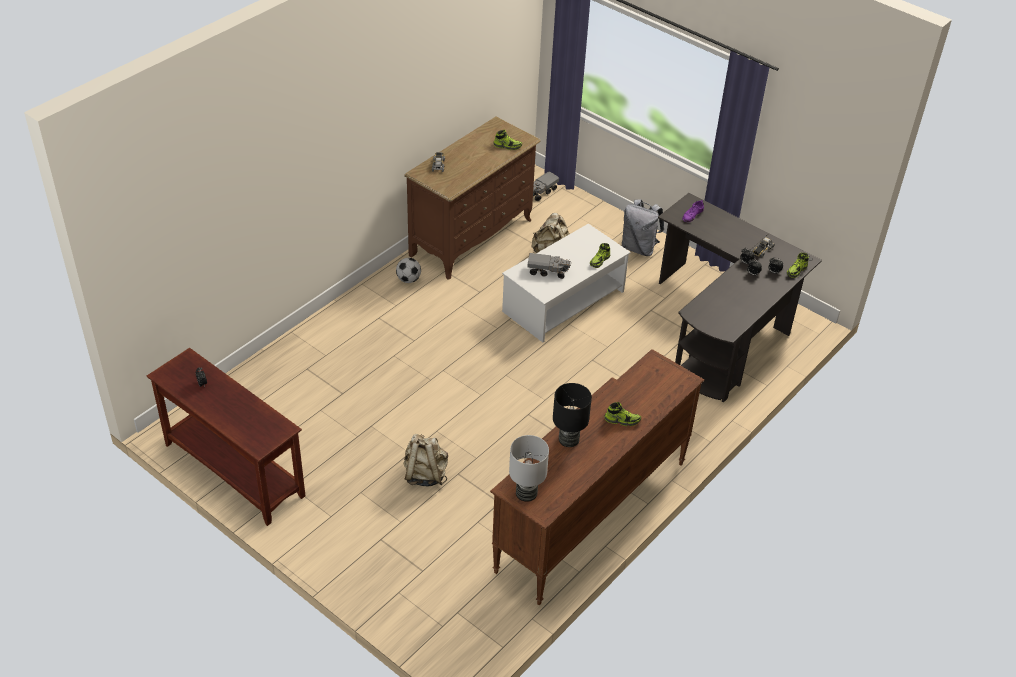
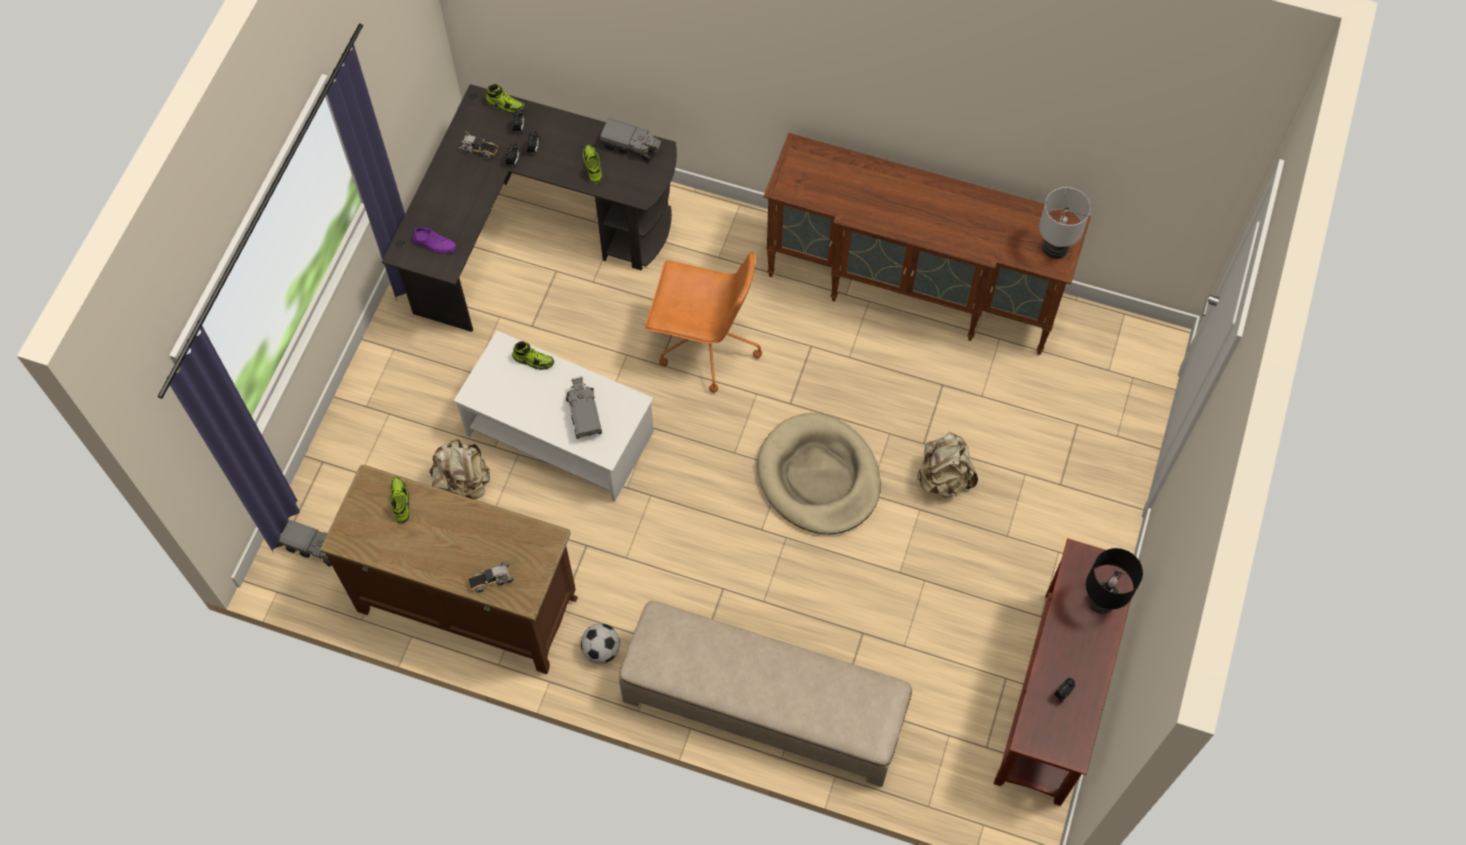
camera: 110 degrees left, 20 degrees up
black table lamp [553,383,592,447] -> black table lamp moved to [1086,548,1143,614]
shoe [604,402,641,426] -> shoe moved to [583,145,602,184]
grey backpack [621,199,664,256] -> none
none -> toy truck [600,118,662,163]
none -> beige bench [619,601,912,787]
none -> orange office chair [645,251,762,393]
none -> beige dog bed [757,413,881,534]

